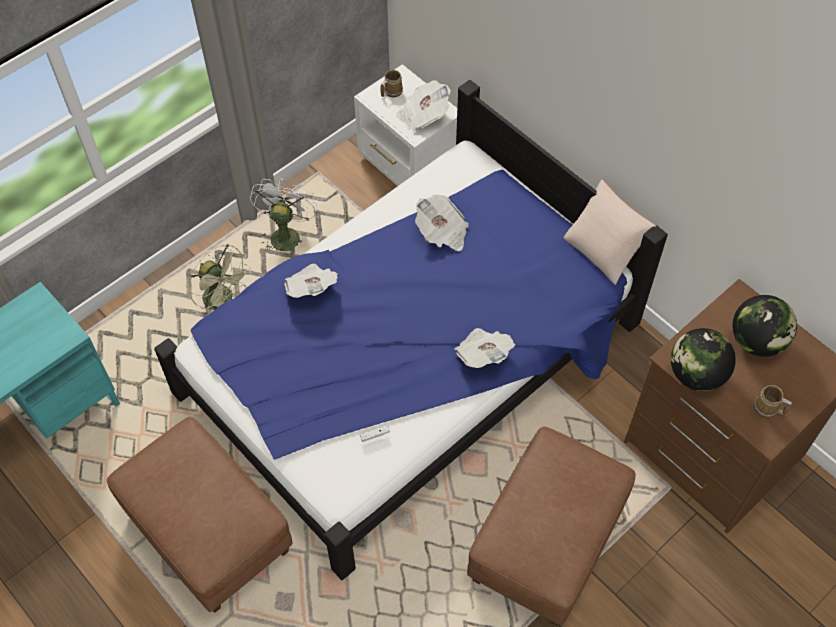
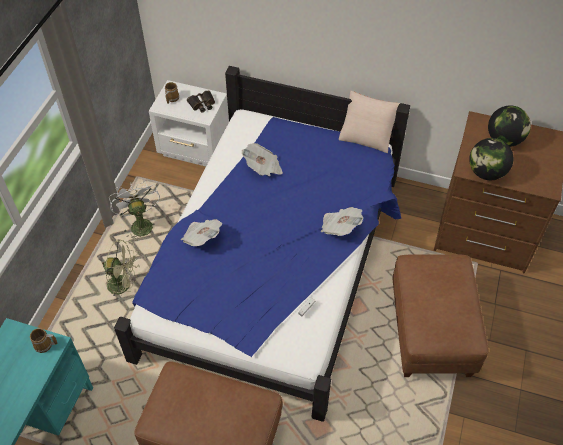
camera: 30 degrees left, 5 degrees down
newspaper [397,80,451,131] -> binoculars [187,91,215,112]
mug [754,385,792,418] -> mug moved to [30,328,57,353]

